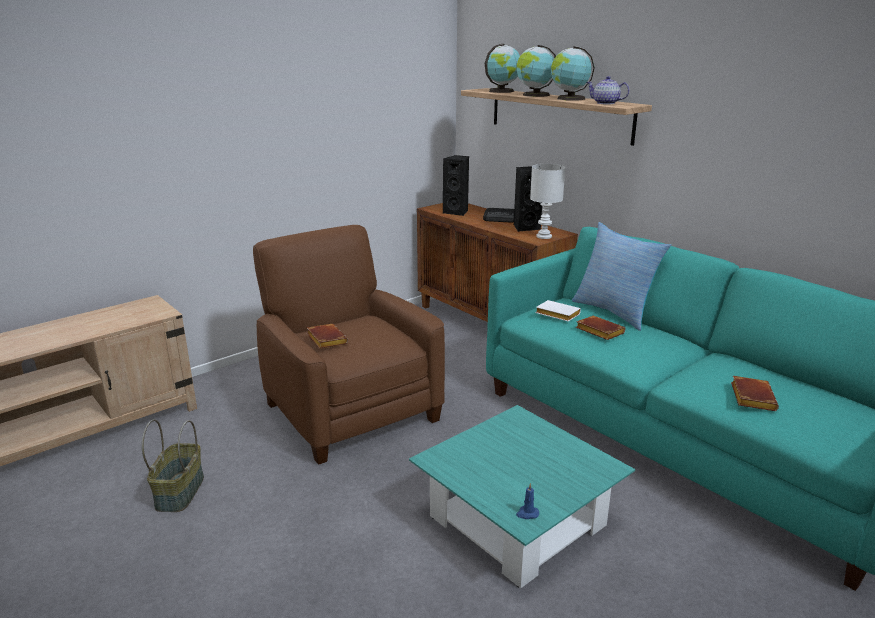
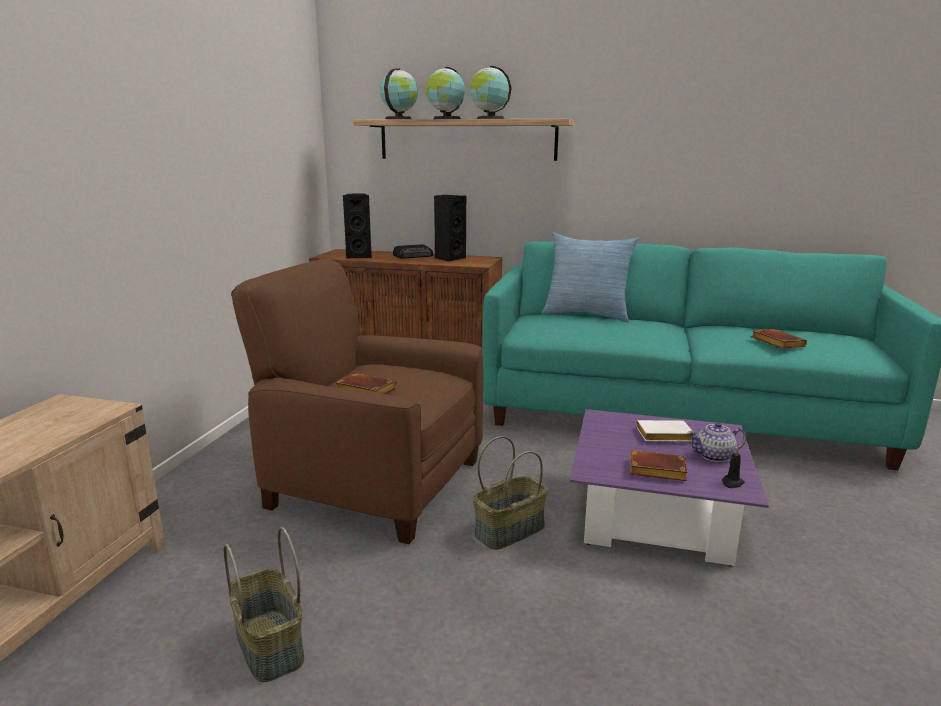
camera: 35 degrees left, 5 degrees down
turquoise coffee table [409,405,635,588] -> purple coffee table [570,409,769,566]
blue candle [516,483,539,519] -> black candle [722,447,745,488]
white table lamp [530,164,566,239] -> none
white book [535,300,581,322] -> white book moved to [637,420,692,442]
brown book [576,316,625,340] -> brown book moved to [630,450,688,481]
teapot [586,76,630,104] -> teapot moved to [687,422,746,462]
none -> basket [473,436,548,550]

